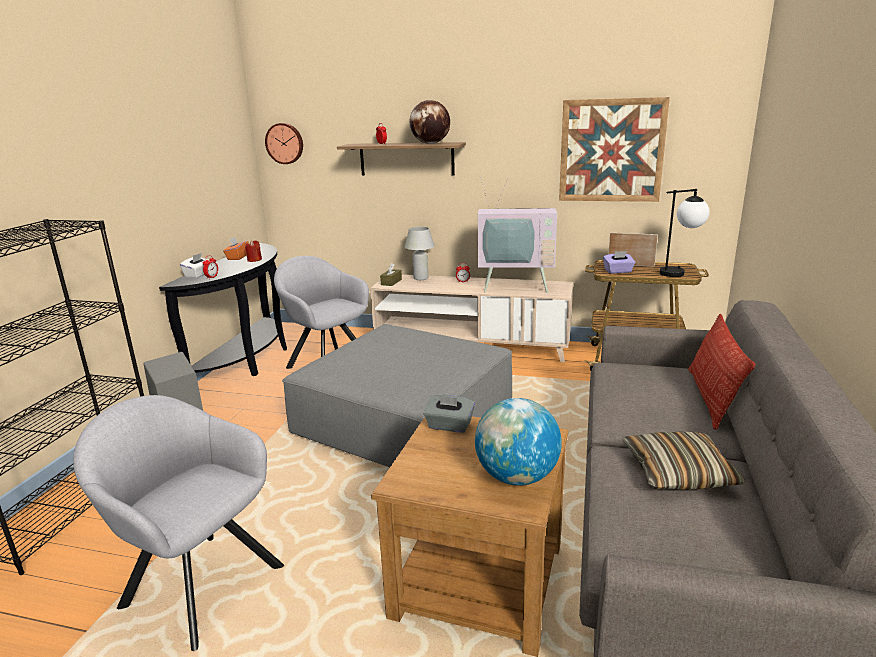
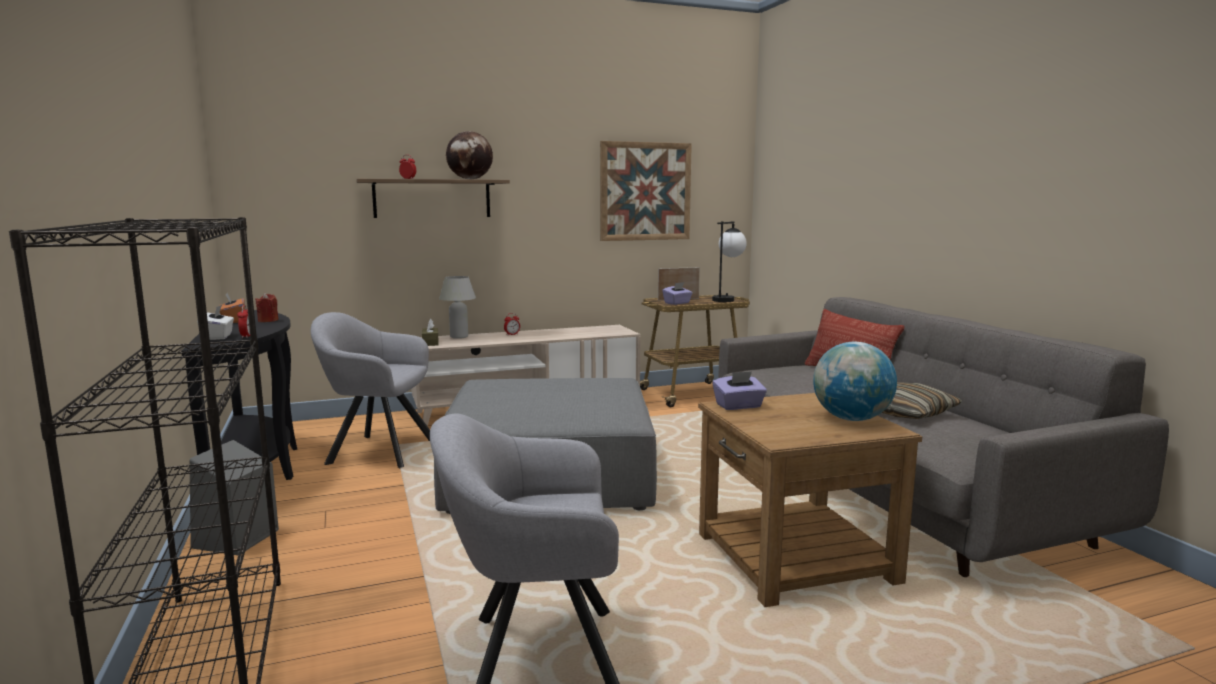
camera: 35 degrees left, 10 degrees down
wall clock [265,123,303,164] -> none
grey tissue box [424,395,475,433] -> purple tissue box [712,371,767,410]
television [478,176,557,293] -> none

